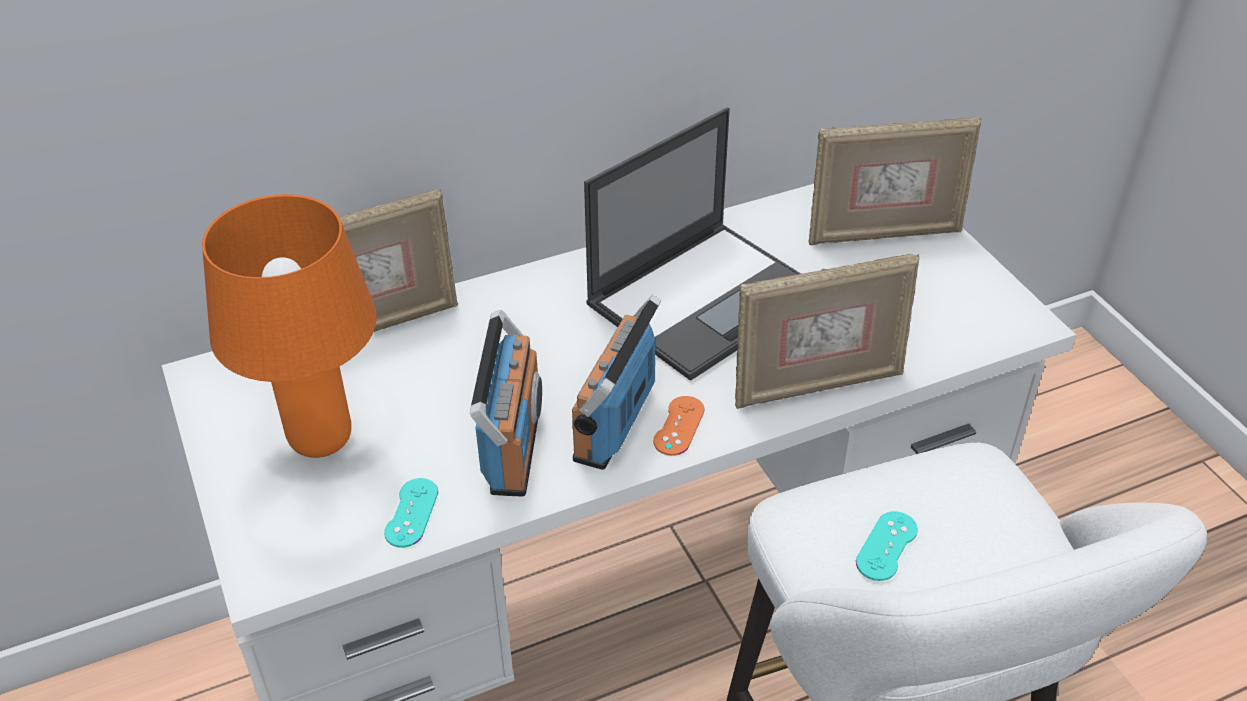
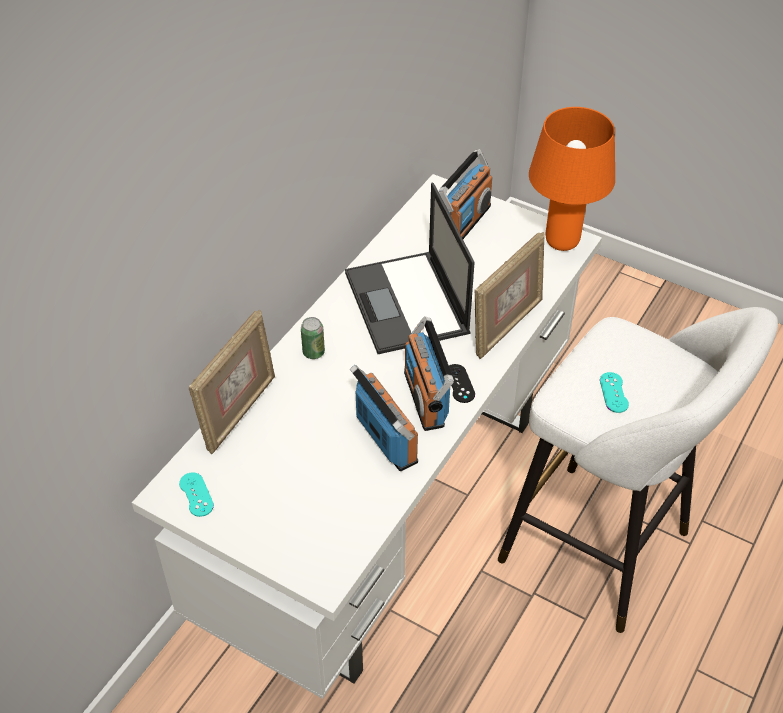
camera: 35 degrees left, 5 degrees up
orange table lamp [202,194,377,458] -> orange table lamp moved to [529,107,615,251]
turquoise game controller [384,478,438,548] -> turquoise game controller moved to [179,472,214,517]
laptop [584,108,801,381] -> laptop turned 150 degrees clockwise [345,183,475,354]
orange game controller [653,396,705,456] -> black game controller [449,364,475,403]
picture frame [808,118,981,245] -> radio [439,149,492,239]
none -> can [301,317,325,359]

